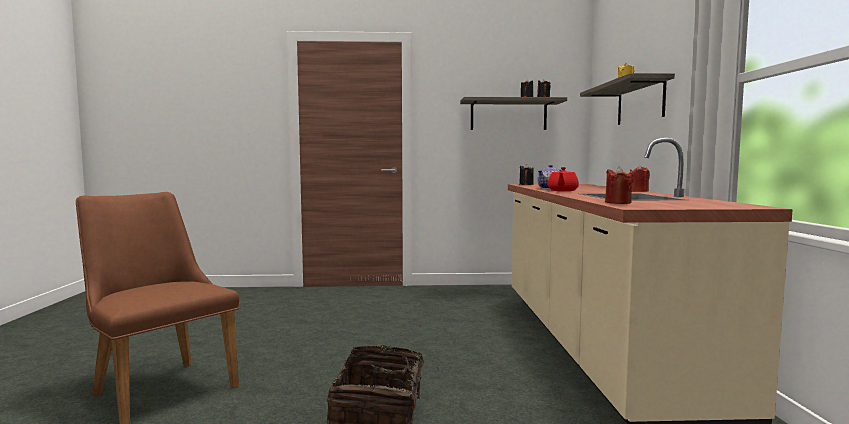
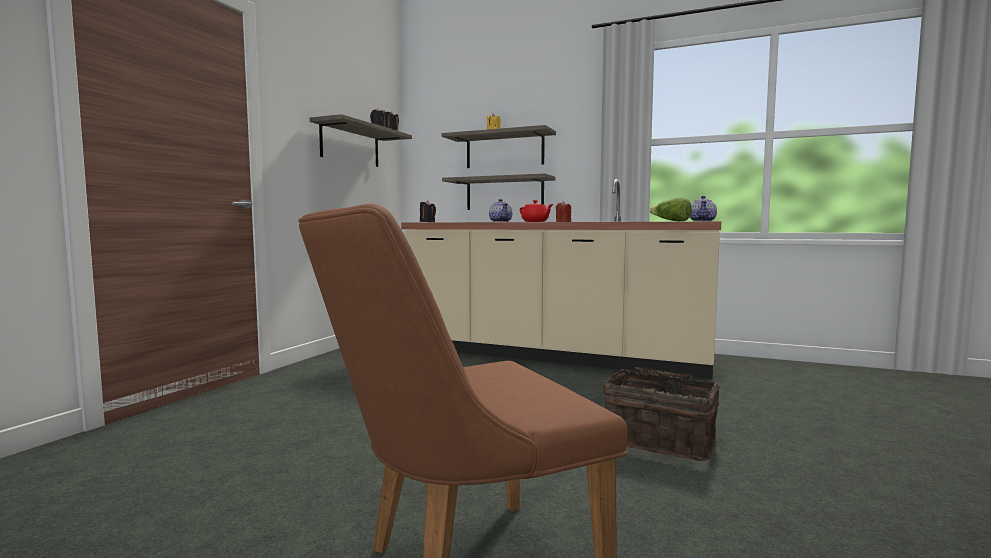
camera: 65 degrees left, 0 degrees up
red candle [605,166,632,204] -> lettuce [650,198,691,221]
none -> shelf [442,173,556,210]
none -> teapot [690,196,717,222]

